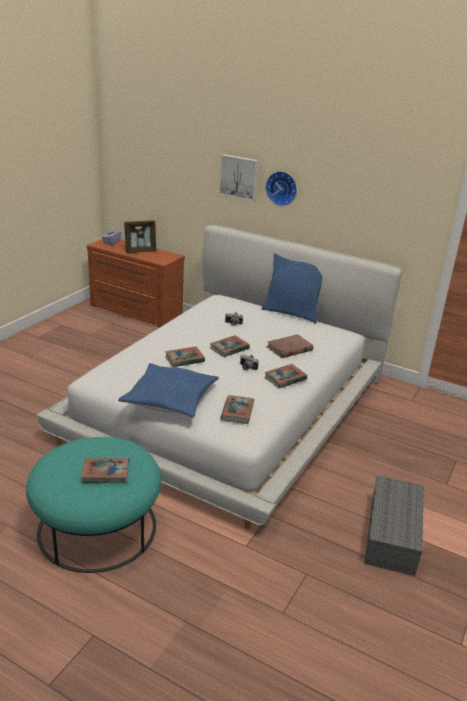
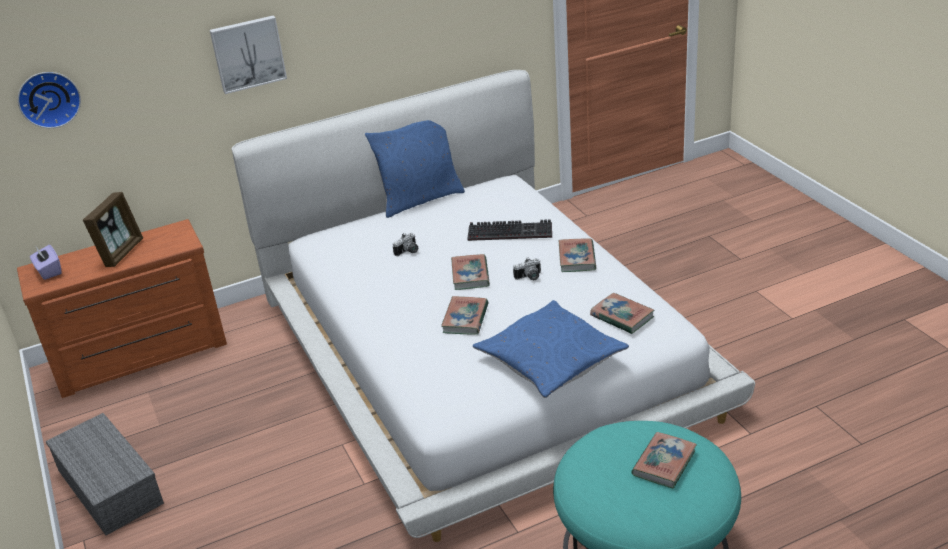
camera: 50 degrees left, 5 degrees up
wall clock [265,171,297,206] -> wall clock moved to [18,72,81,128]
brown book [266,334,313,358] -> keyboard [467,219,552,241]
grey storage box [364,475,424,576] -> grey storage box moved to [46,413,164,535]

